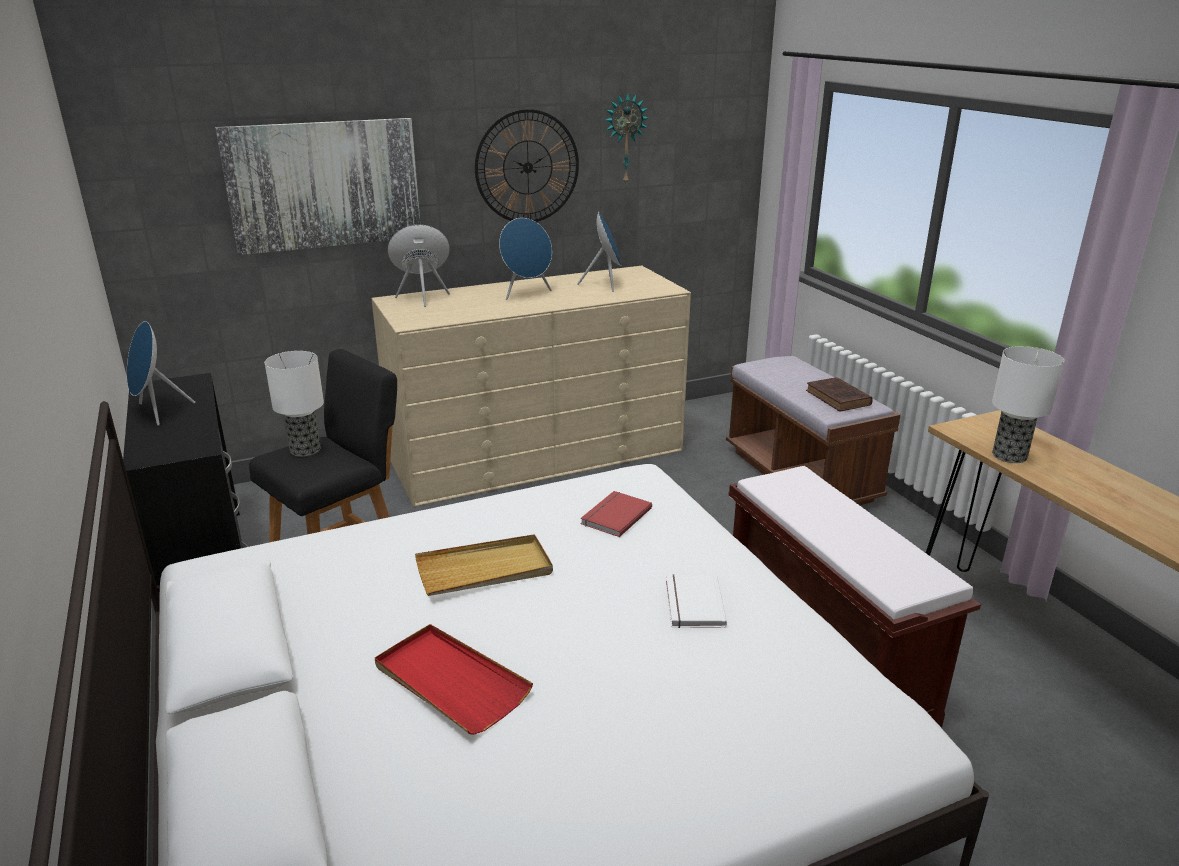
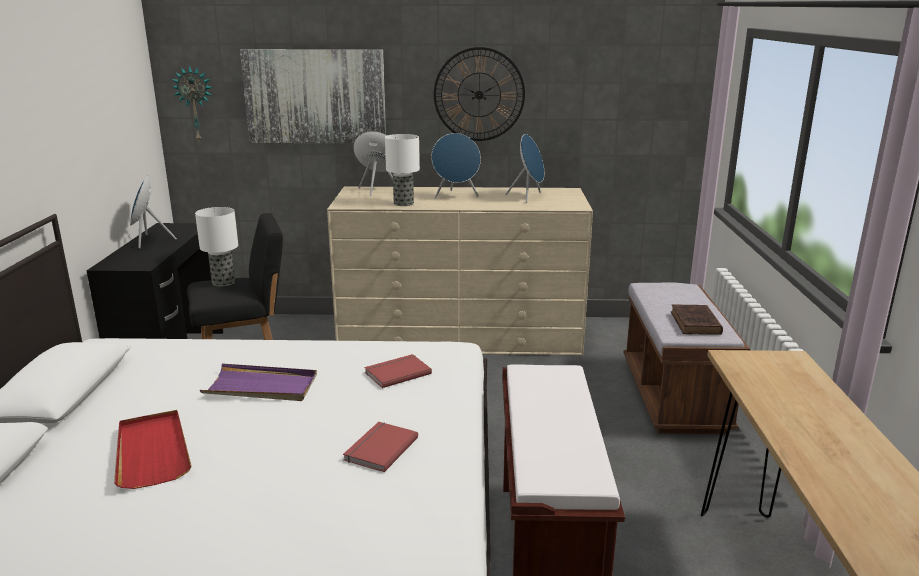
camera: 25 degrees right, 5 degrees down
beige tray [415,534,553,596] -> purple tray [200,363,317,401]
wall clock [605,92,648,185] -> wall clock moved to [171,65,213,141]
white book [666,575,727,628] -> red book [343,422,418,472]
table lamp [992,346,1064,463] -> table lamp moved to [385,134,420,206]

